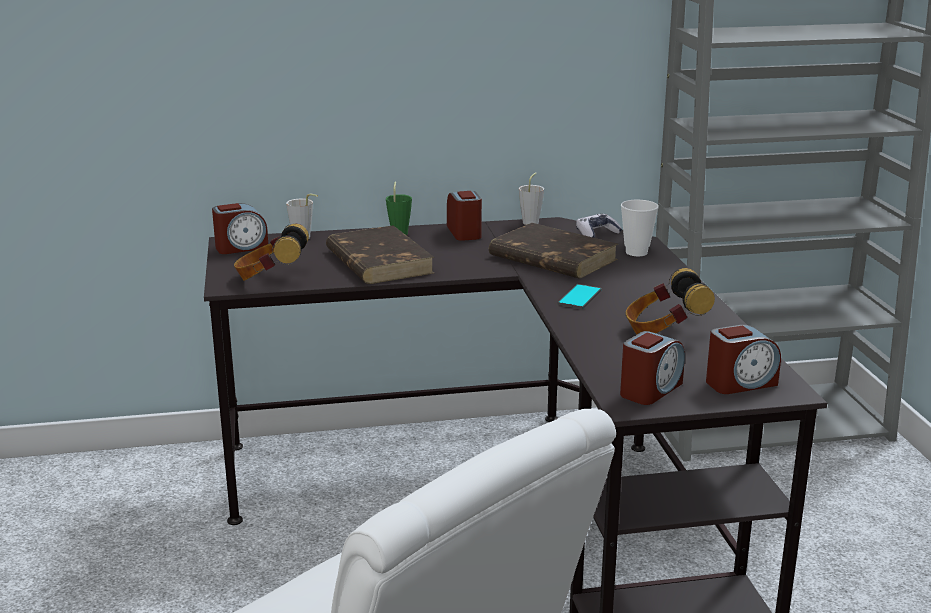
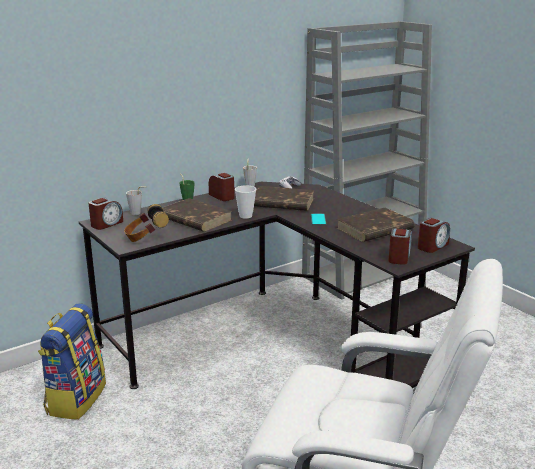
camera: 25 degrees left, 0 degrees up
cup [621,200,659,256] -> cup moved to [235,185,256,219]
headphones [626,268,715,334] -> brown book [336,208,415,242]
none -> backpack [38,303,106,420]

